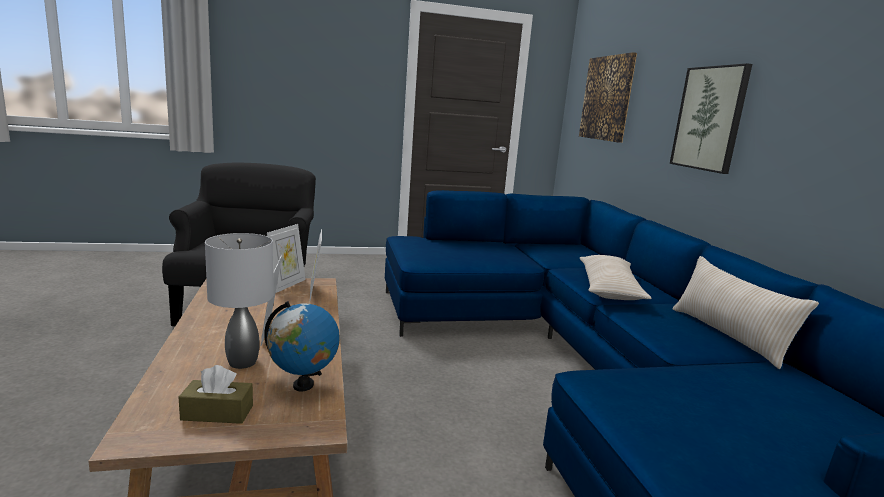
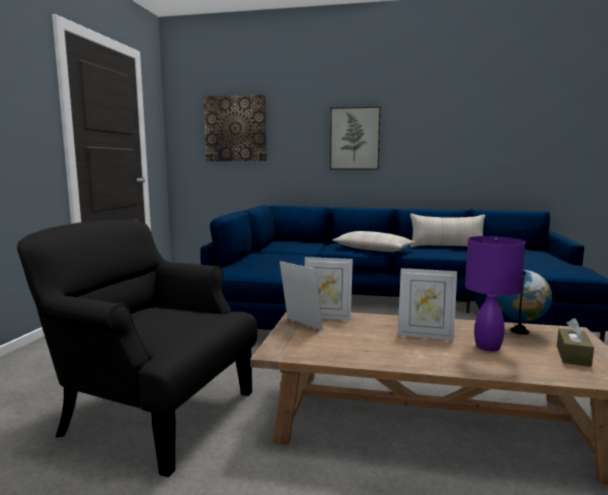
camera: 65 degrees left, 5 degrees down
grey table lamp [205,233,273,369] -> purple table lamp [465,236,526,351]

